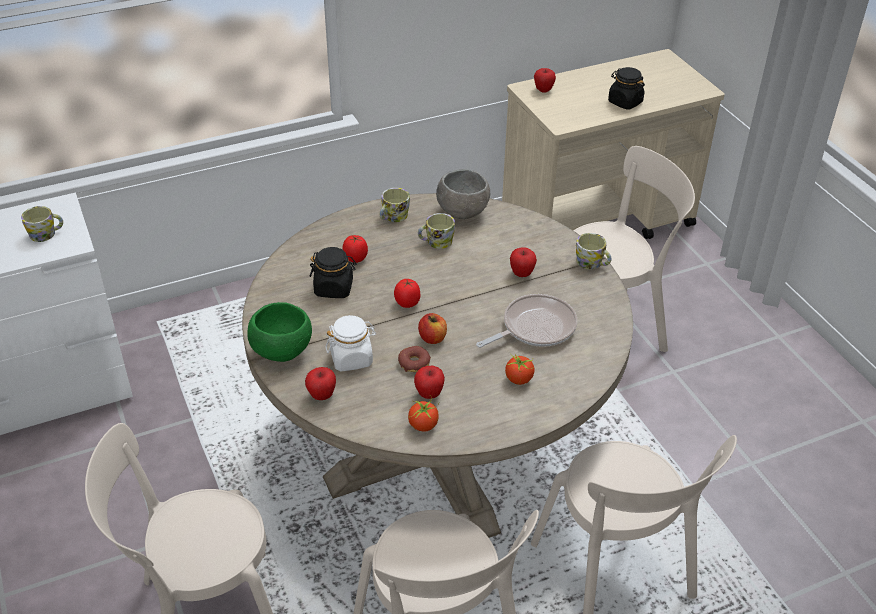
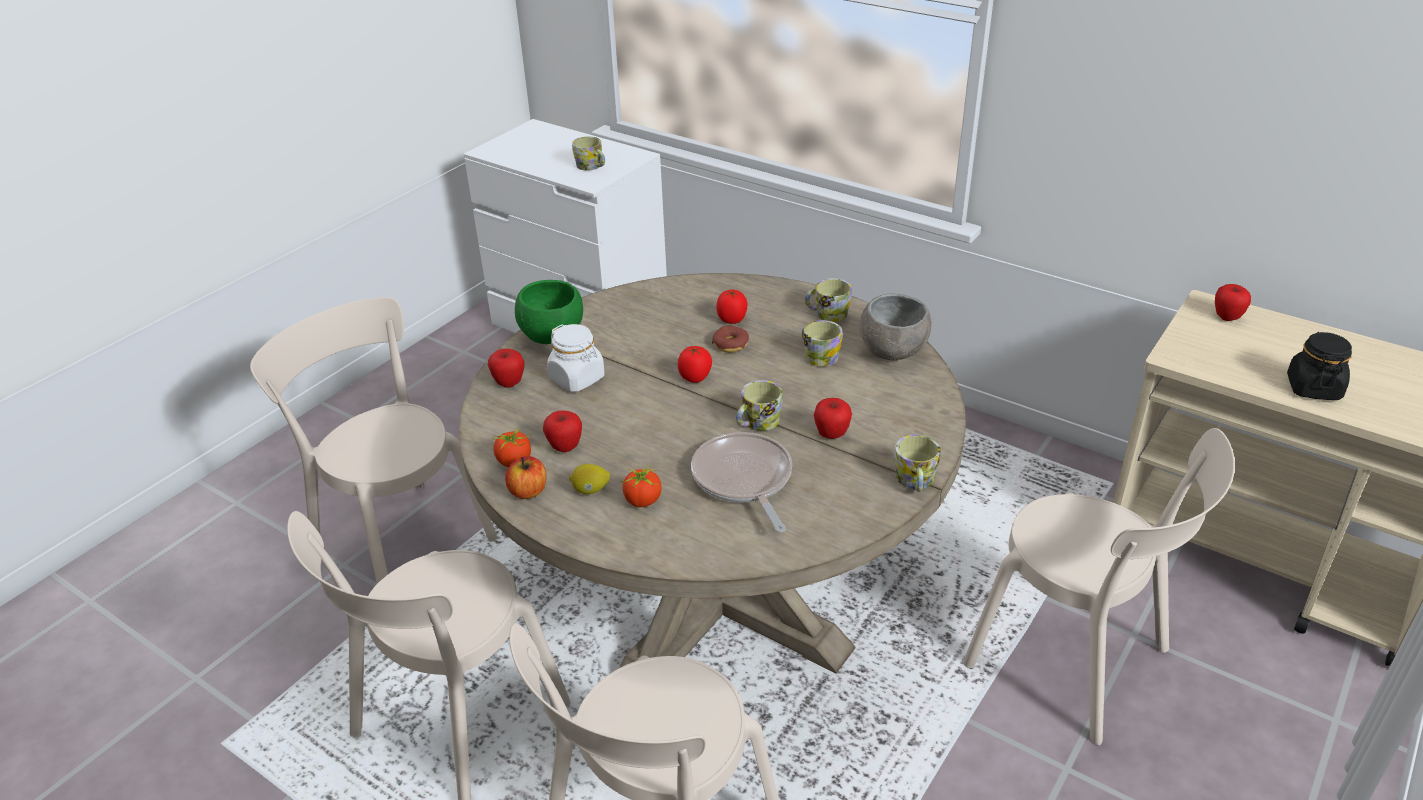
camera: 60 degrees right, 5 degrees down
black jar [309,247,357,298] -> none
donut [398,346,431,372] -> donut moved to [712,325,749,353]
apple [418,313,447,344] -> apple moved to [505,456,546,499]
frying pan [476,294,577,348] -> frying pan turned 135 degrees counterclockwise [691,432,792,533]
none -> lemon [569,464,610,494]
none -> mug [736,380,783,431]

